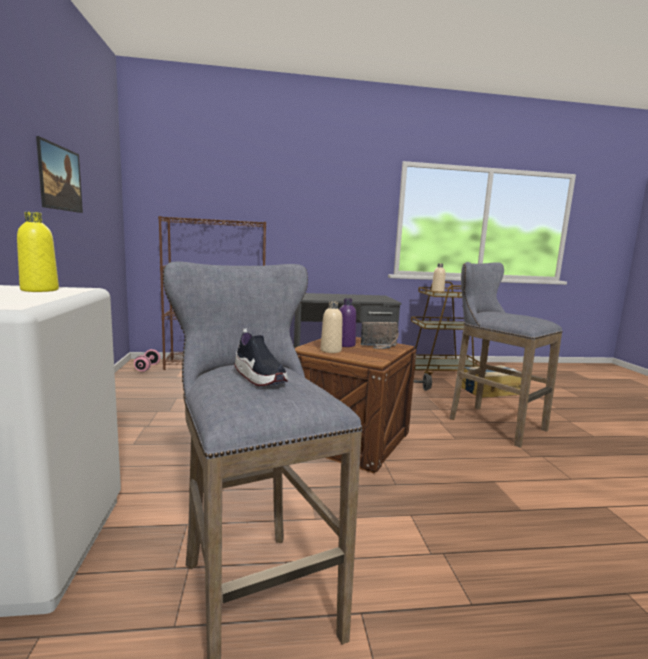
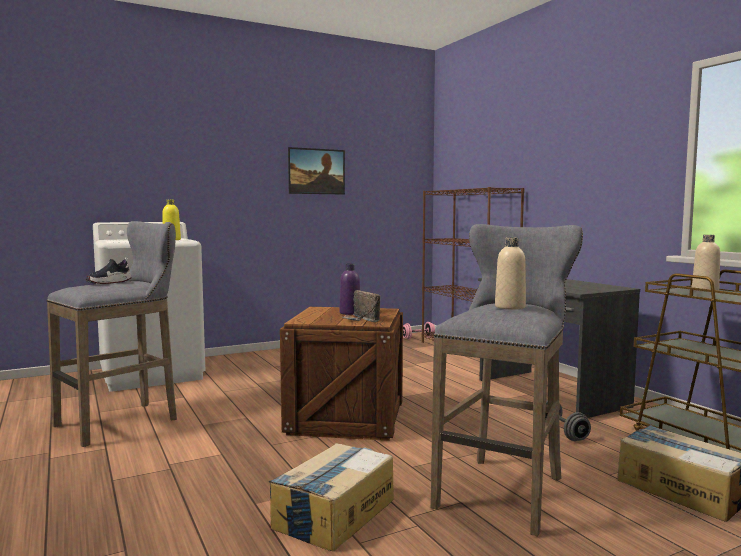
camera: 70 degrees right, 5 degrees down
beige bottle [321,301,343,353] -> beige bottle moved to [495,237,526,310]
none -> cardboard box [268,443,394,551]

